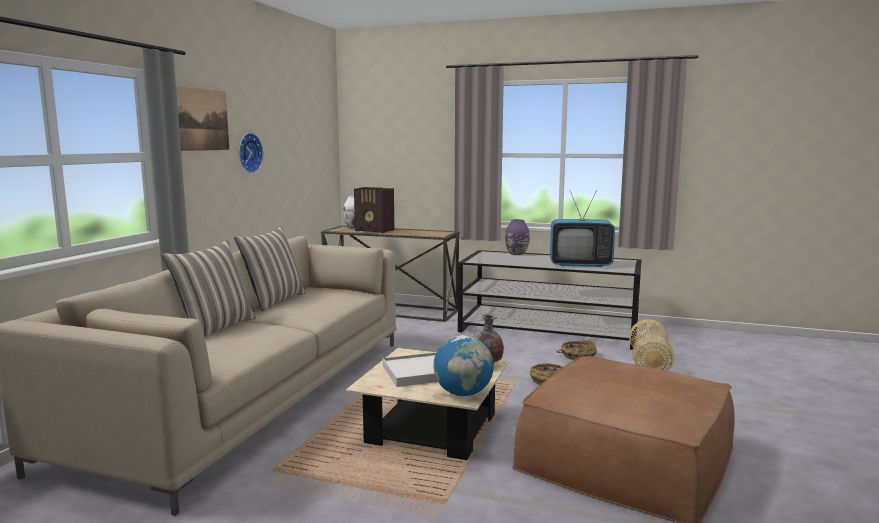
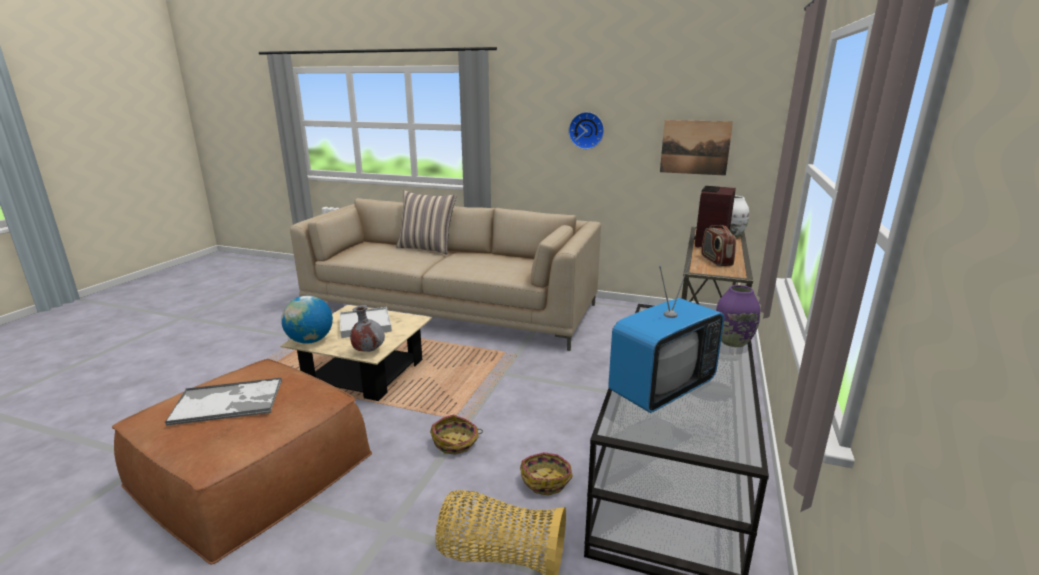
camera: 90 degrees right, 10 degrees up
picture [176,86,229,151] -> picture moved to [660,120,733,176]
pillow [234,226,306,311] -> none
television [550,190,615,267] -> television turned 135 degrees counterclockwise [608,256,724,413]
none -> tray [165,378,282,426]
none -> radio [701,225,736,266]

